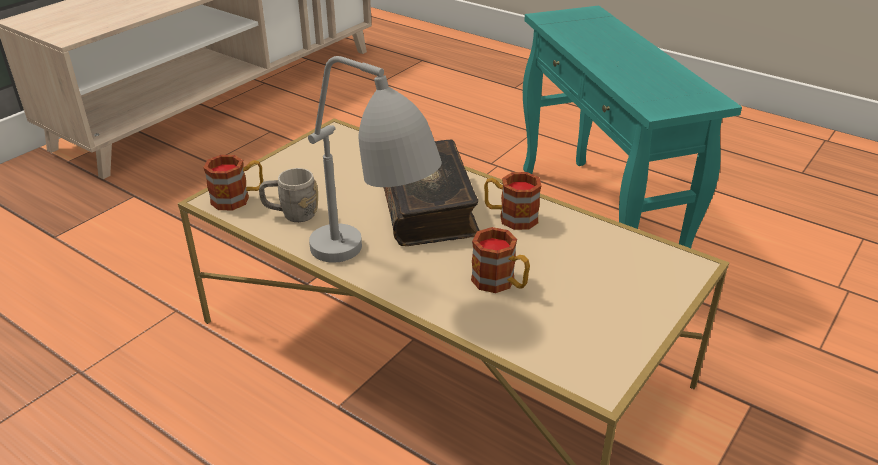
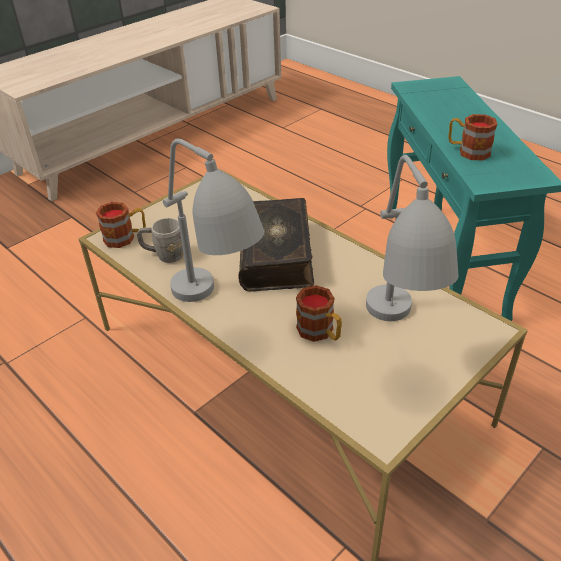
camera: 10 degrees right, 5 degrees up
mug [484,172,542,230] -> mug moved to [448,114,497,160]
none -> grey table lamp [366,155,458,321]

